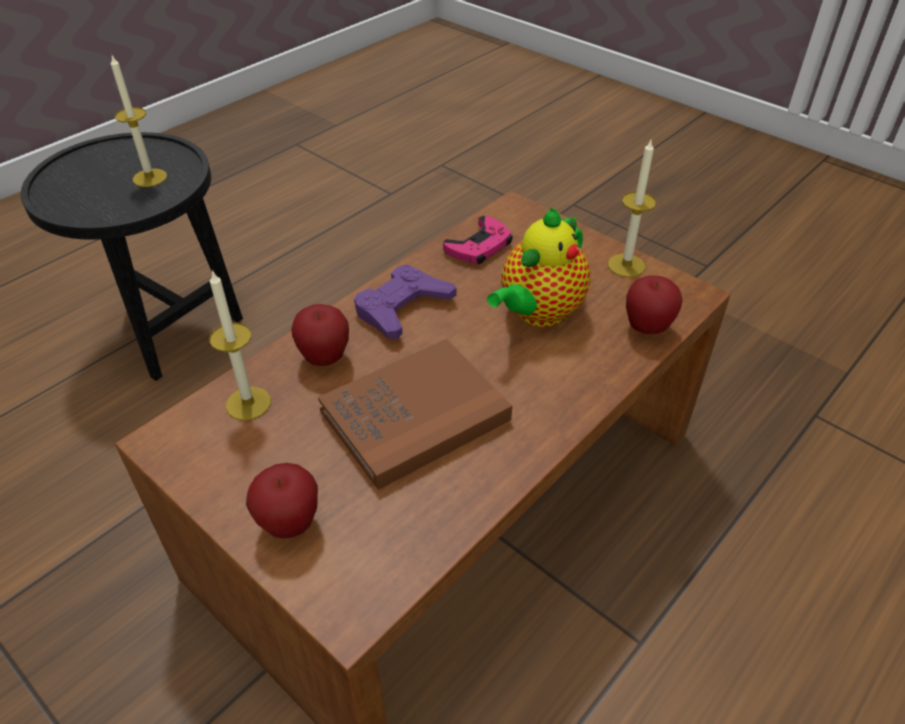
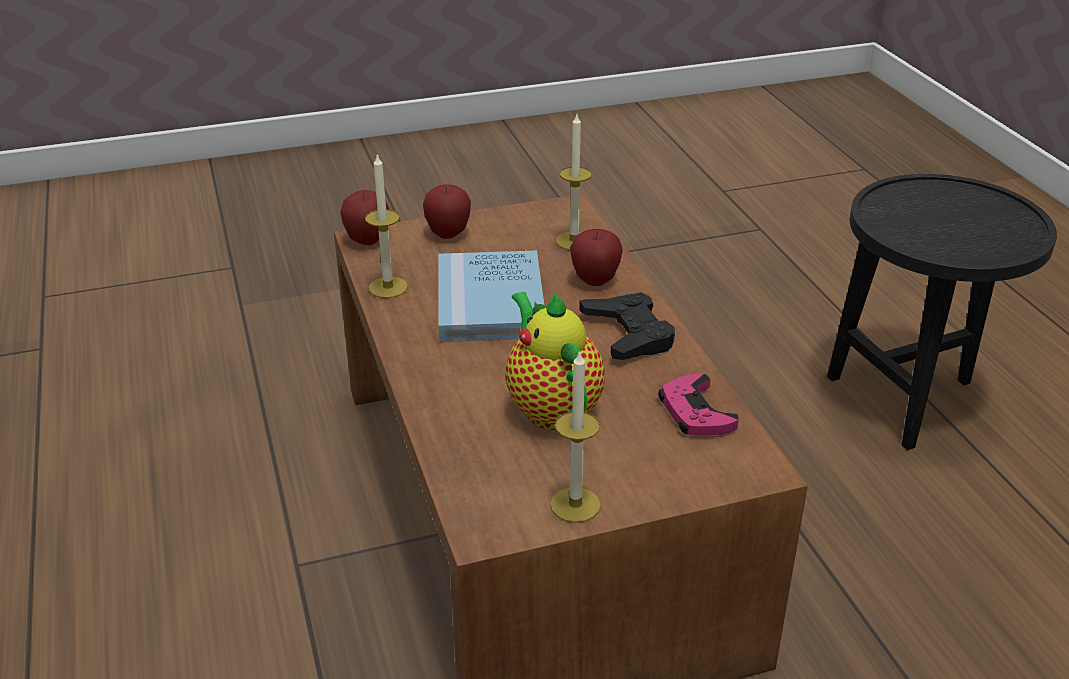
camera: 120 degrees right, 10 degrees down
candle [111,56,167,187] -> candle moved to [365,153,408,298]
brown book [318,339,512,490] -> blue book [439,250,544,342]
purple game controller [354,264,457,339] -> black game controller [579,292,675,360]
apple [626,276,682,334] -> apple moved to [340,190,389,245]

